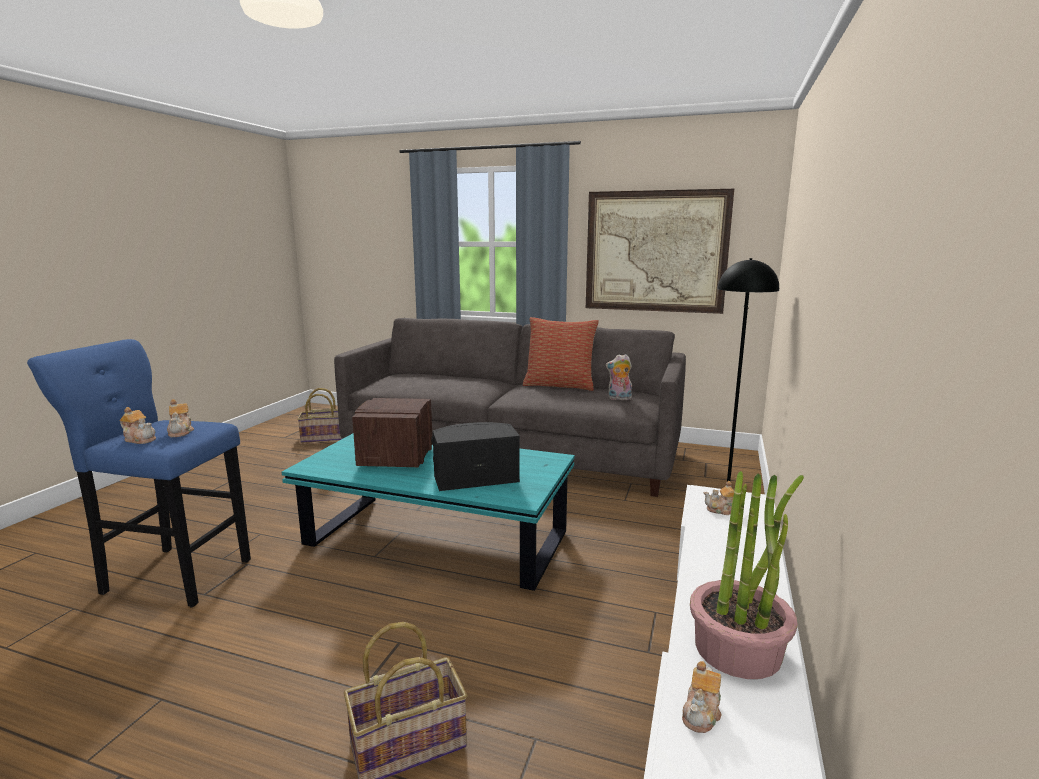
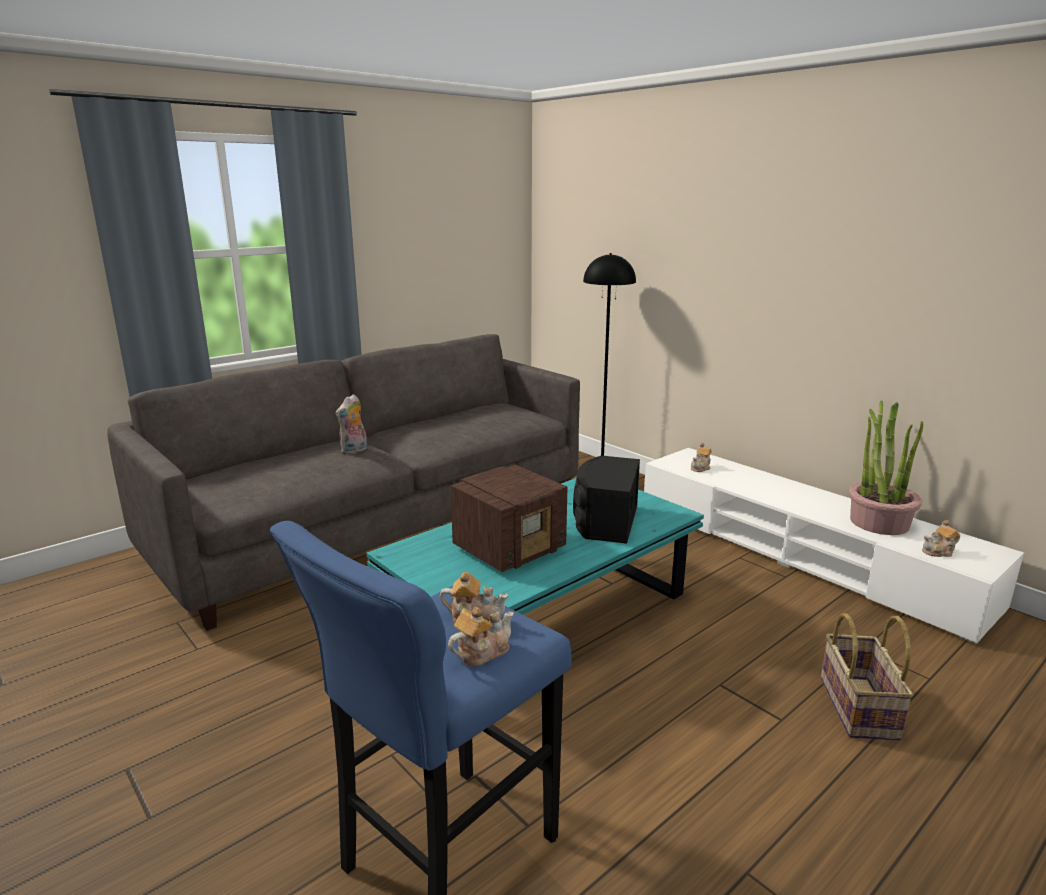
camera: 60 degrees left, 5 degrees up
basket [297,388,342,443] -> none
radio [352,398,432,467] -> radio turned 75 degrees counterclockwise [450,465,568,572]
pillow [523,317,599,391] -> none
picture [586,189,734,314] -> none
plush toy [606,354,632,400] -> plush toy moved to [336,394,367,455]
teapot [682,661,722,733] -> teapot turned 105 degrees clockwise [922,520,960,557]

